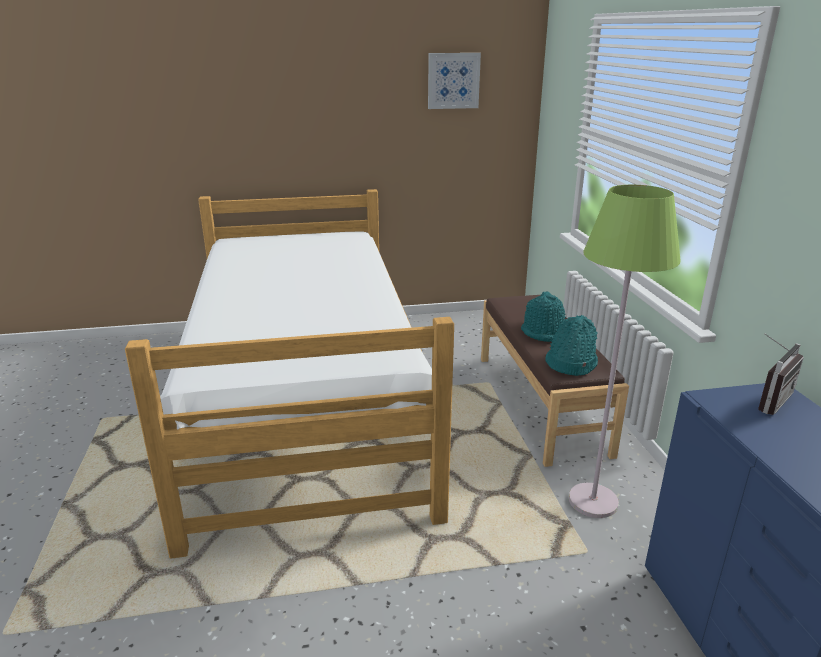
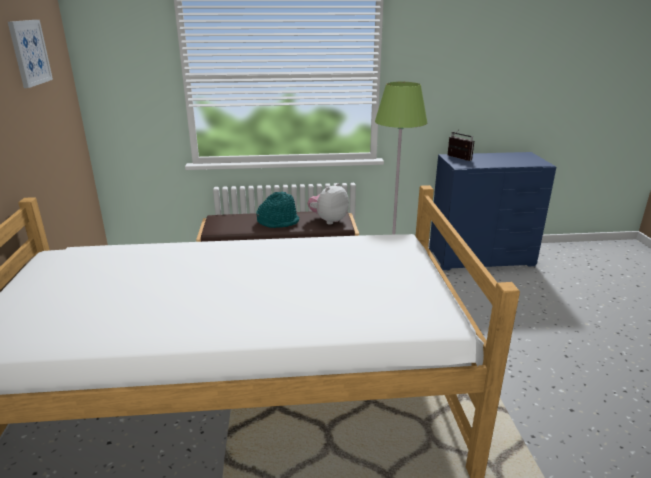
camera: 85 degrees left, 0 degrees up
turquoise hat [545,315,598,376] -> plush toy [308,183,349,225]

